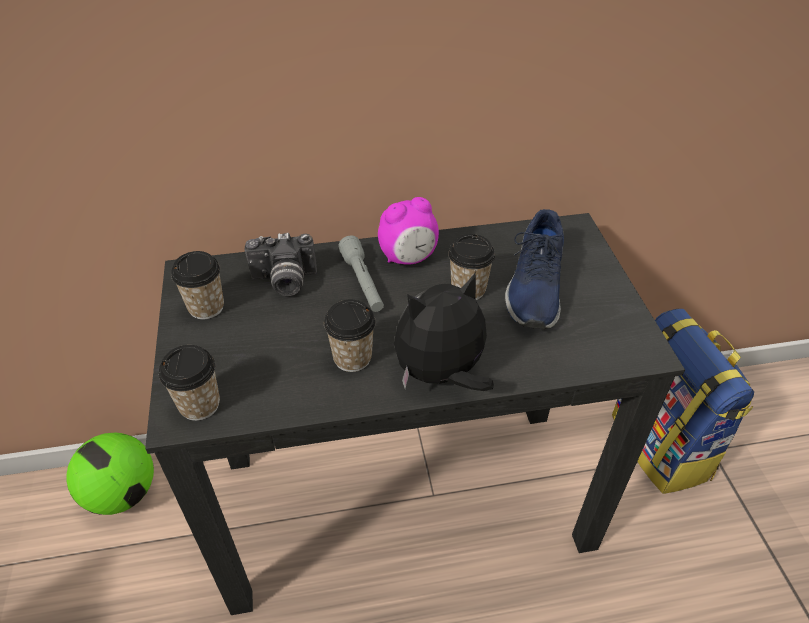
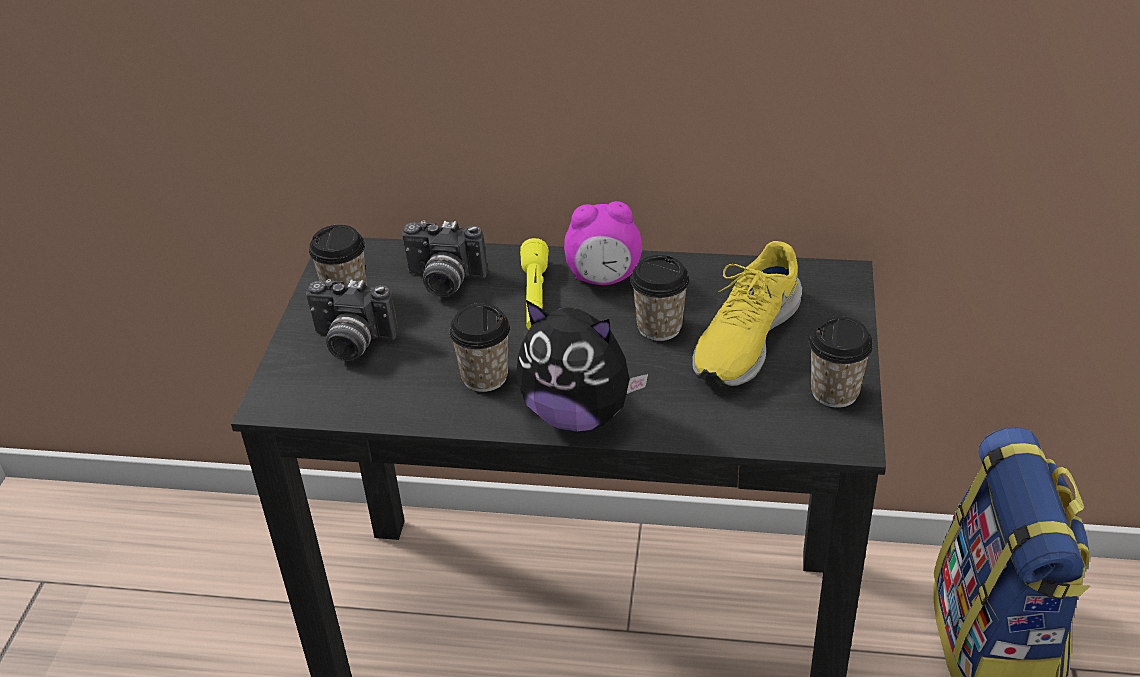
camera: 20 degrees right, 5 degrees down
football [67,432,154,515] -> none
cup [159,345,220,421] -> cup moved to [809,316,873,408]
grey flashlight [338,235,384,312] -> yellow flashlight [520,238,549,330]
plush toy [394,272,494,391] -> plush toy turned 150 degrees counterclockwise [516,300,648,431]
blue shoe [505,209,564,330] -> yellow shoe [692,241,802,387]
none -> camera [306,279,398,361]

